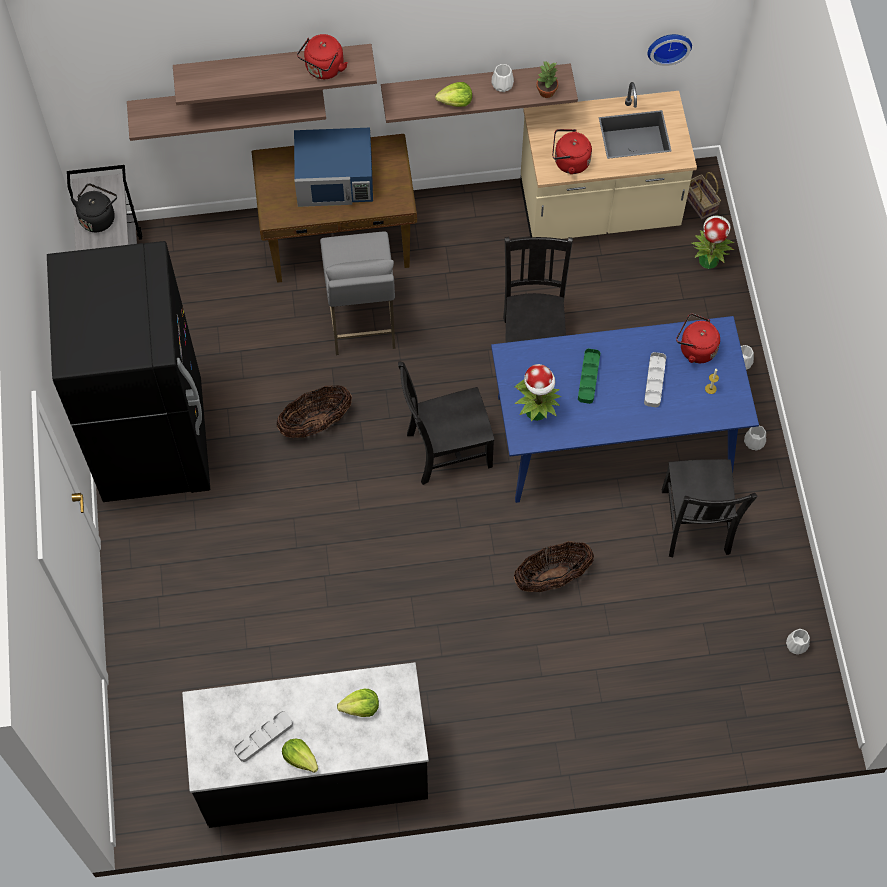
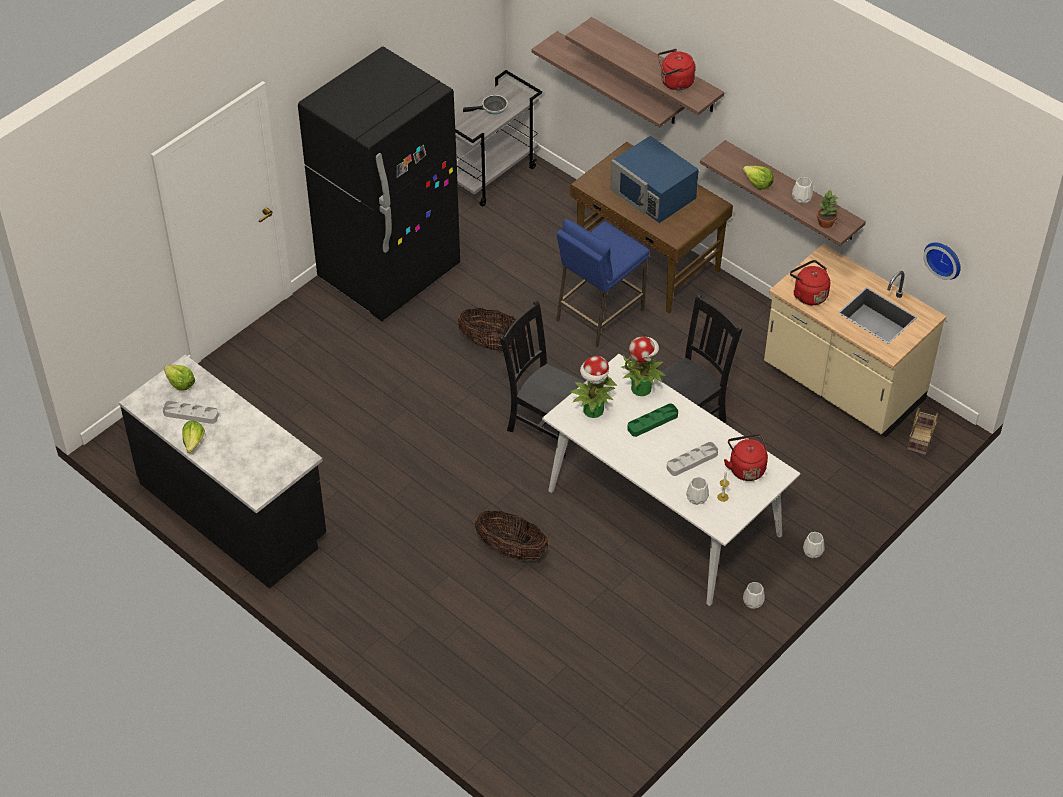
camera: 50 degrees right, 15 degrees down
black kettle [70,184,117,232] -> frying pan [463,95,508,115]
grey stool [320,231,396,355] -> blue stool [556,219,649,347]
lettuce [337,689,379,717] -> lettuce moved to [164,365,195,391]
blue dining table [491,316,759,503] -> white dining table [542,354,800,606]
black chair [662,459,757,557] -> none
potted plant [692,216,734,269] -> potted plant moved to [621,337,666,396]
white vase [786,629,810,655] -> white vase moved to [686,477,709,505]

